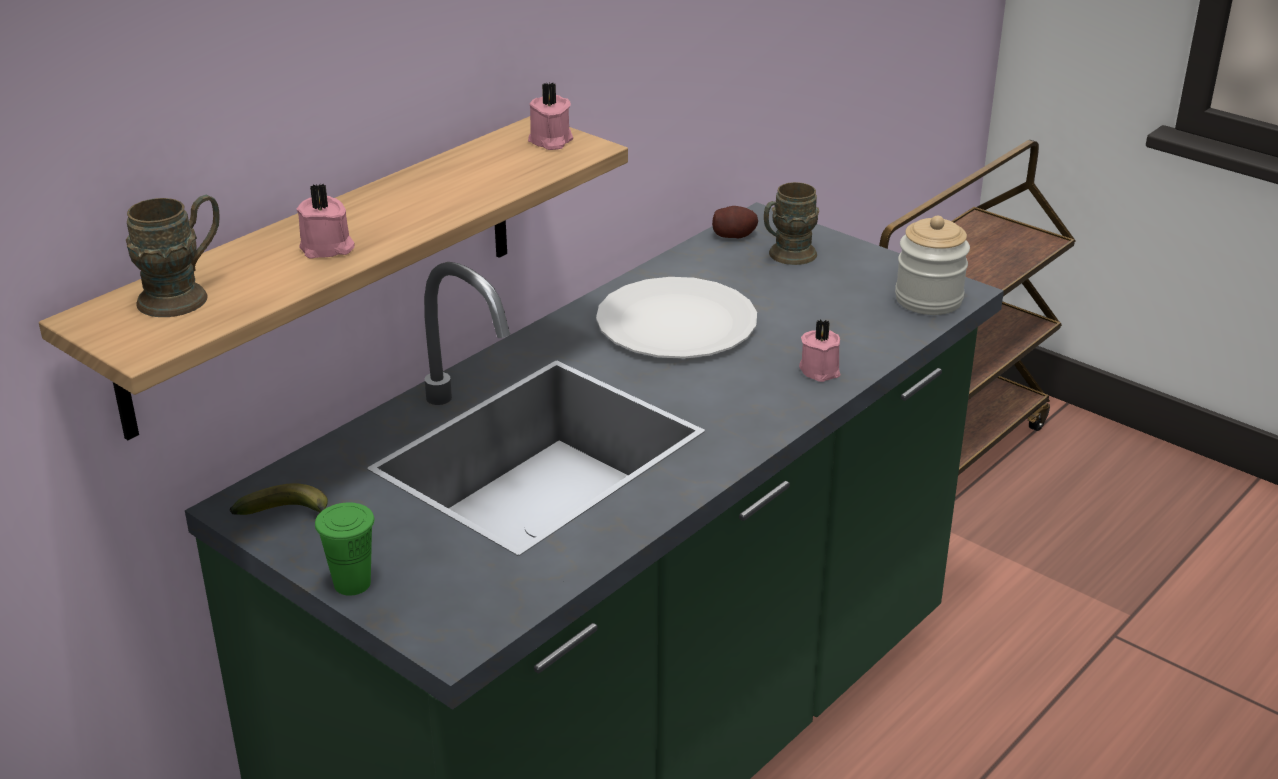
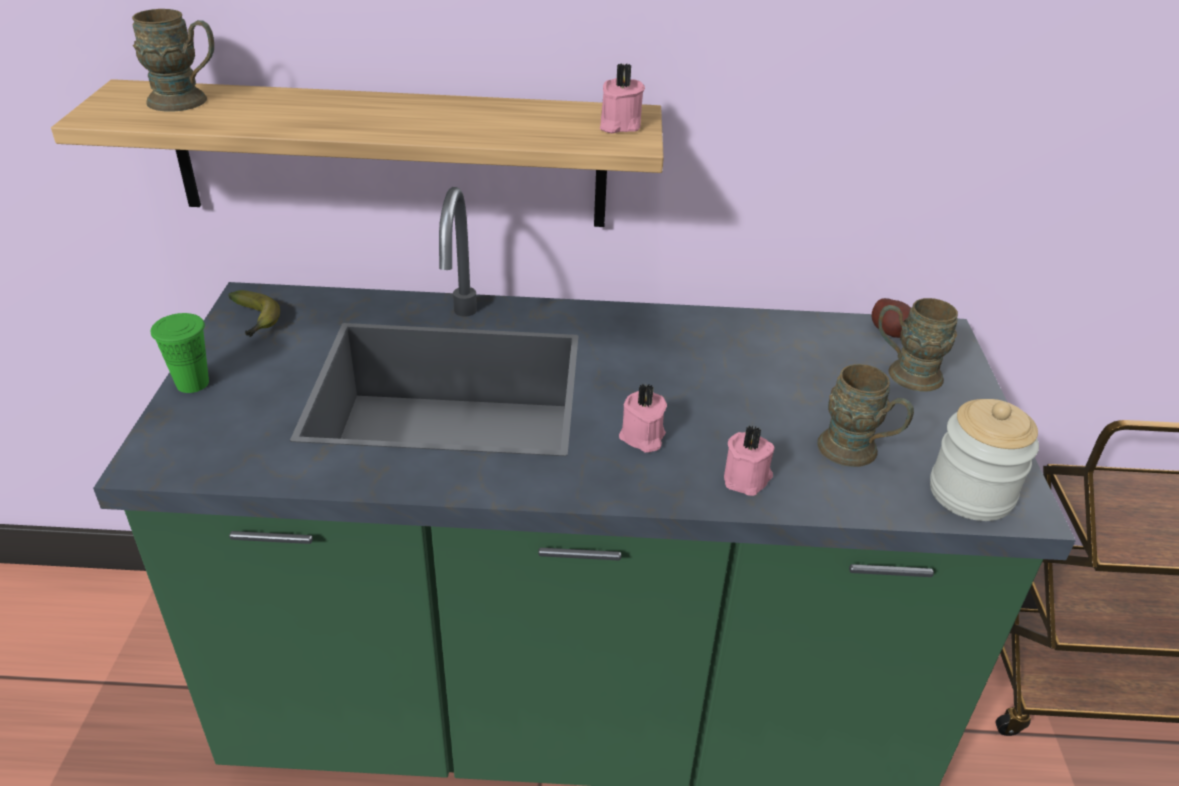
camera: 50 degrees right, 5 degrees up
pink candle [297,184,355,259] -> pink candle moved to [619,383,667,453]
white plate [596,277,757,359] -> none
none -> brown mug [817,364,914,467]

